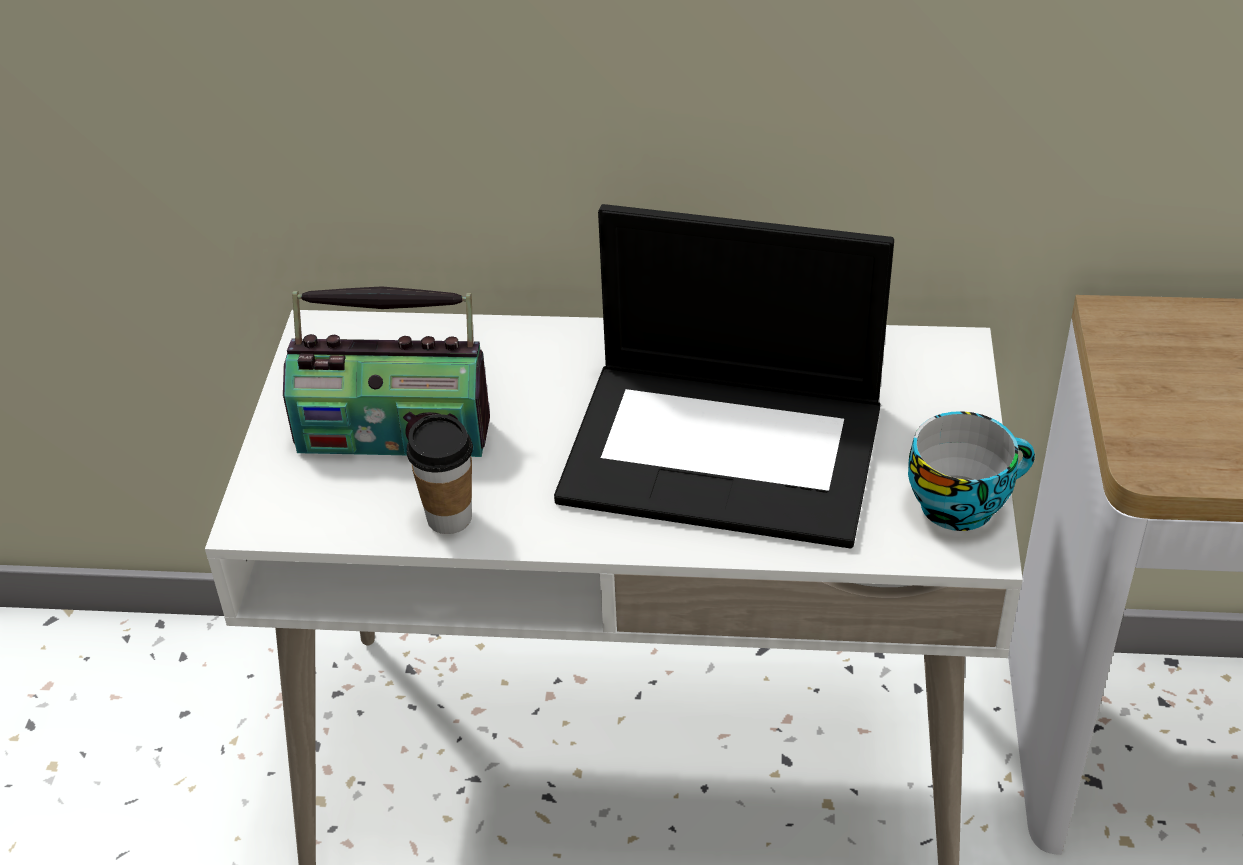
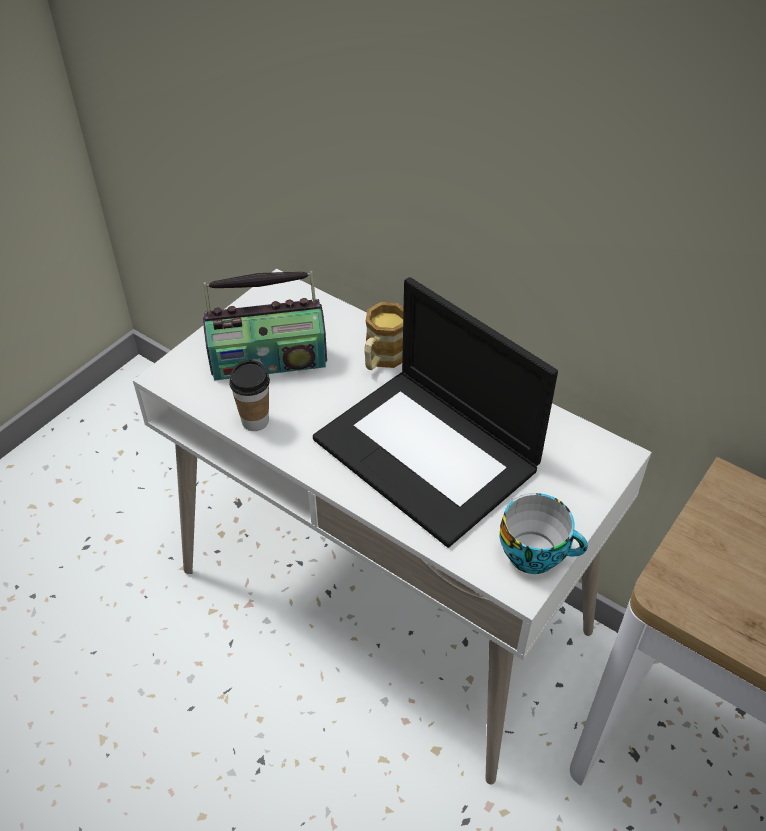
camera: 30 degrees right, 5 degrees up
radio [283,286,490,457] -> radio turned 45 degrees counterclockwise [203,271,327,381]
none -> mug [364,302,404,370]

